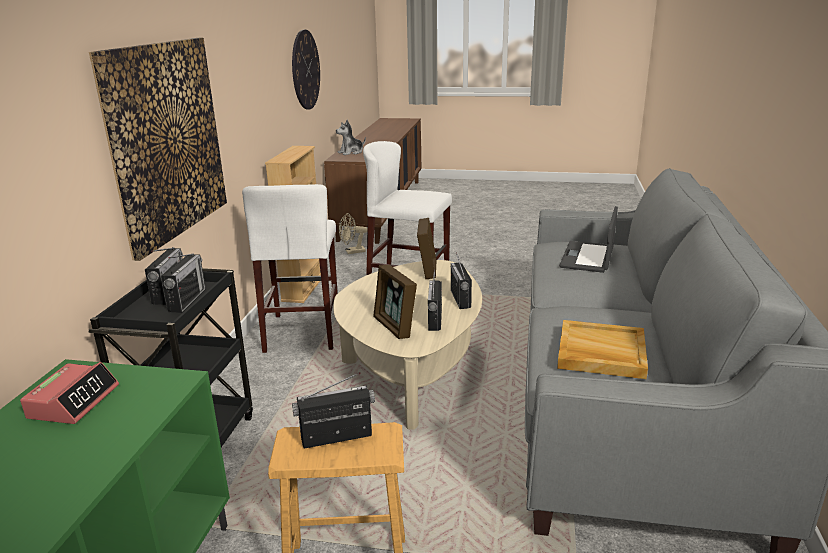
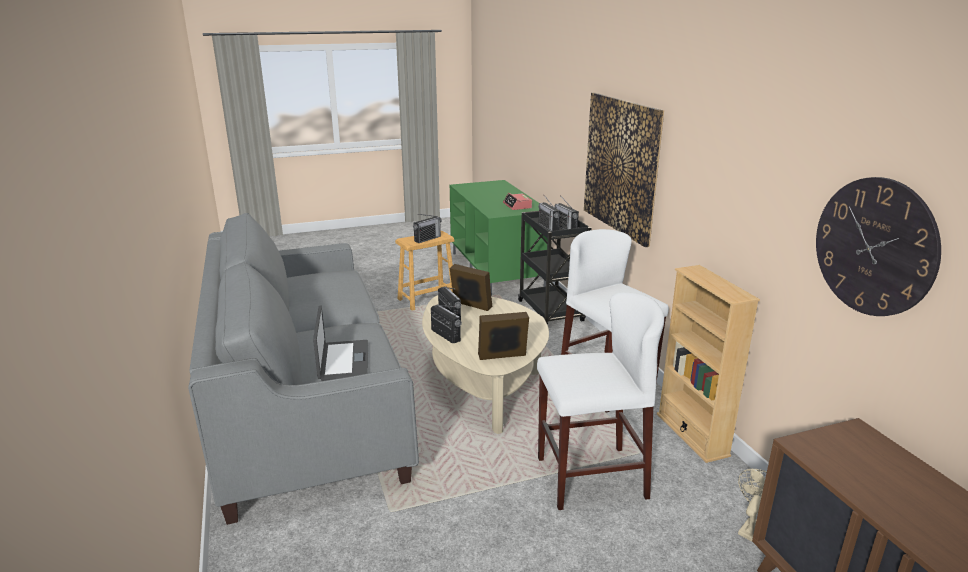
camera: 150 degrees right, 0 degrees up
plush toy [336,120,366,155] -> none
picture frame [417,218,437,279] -> picture frame turned 105 degrees clockwise [478,312,529,360]
beige tray [557,320,648,379] -> none

